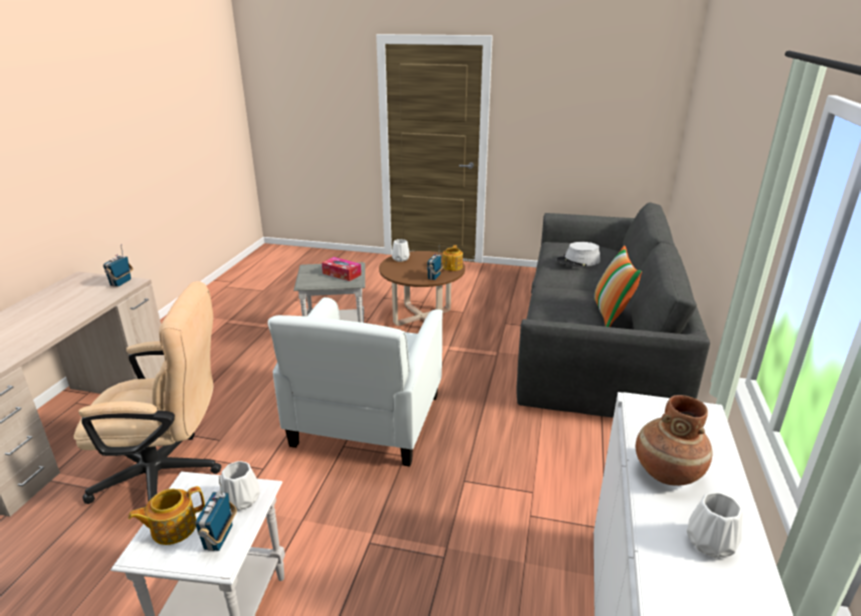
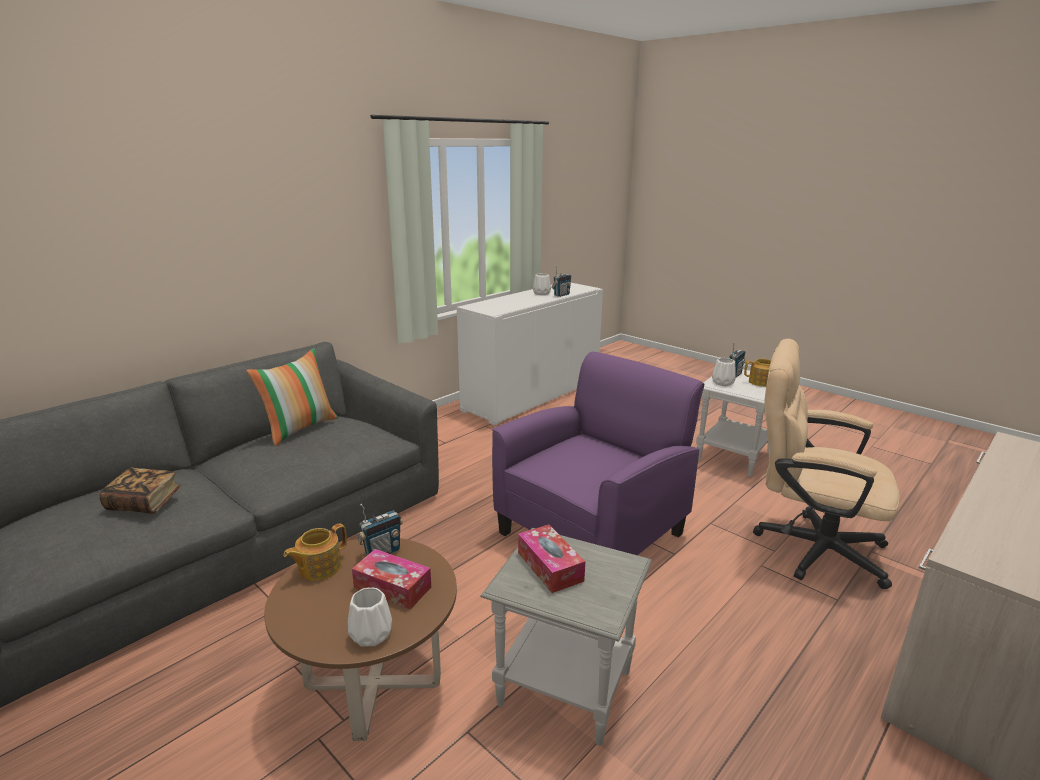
camera: 150 degrees left, 5 degrees down
radio [103,244,133,287] -> radio moved to [551,266,571,297]
white armchair [268,297,443,467] -> purple armchair [492,352,704,555]
grey hat [557,242,600,267] -> book [99,468,181,514]
brown vase [636,395,712,486] -> none
none -> tissue box [352,549,431,609]

